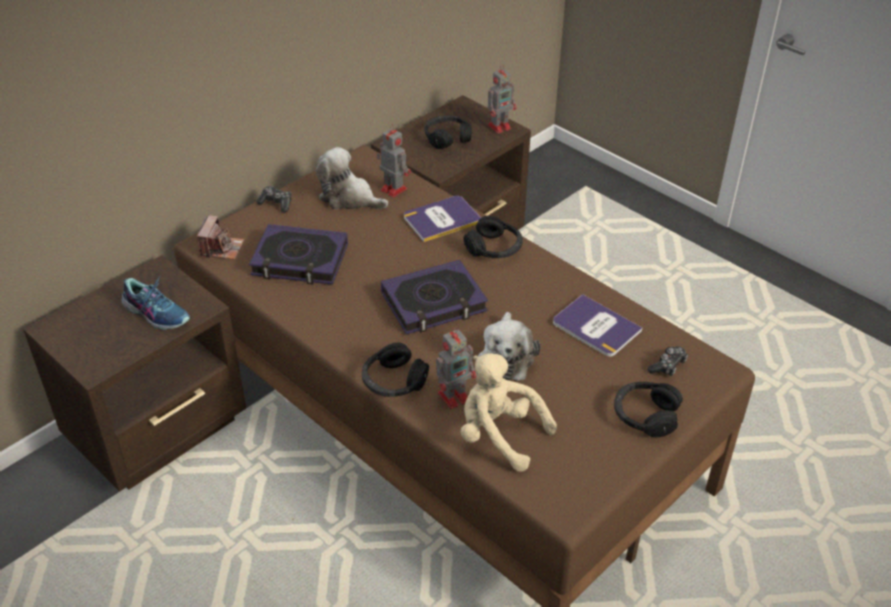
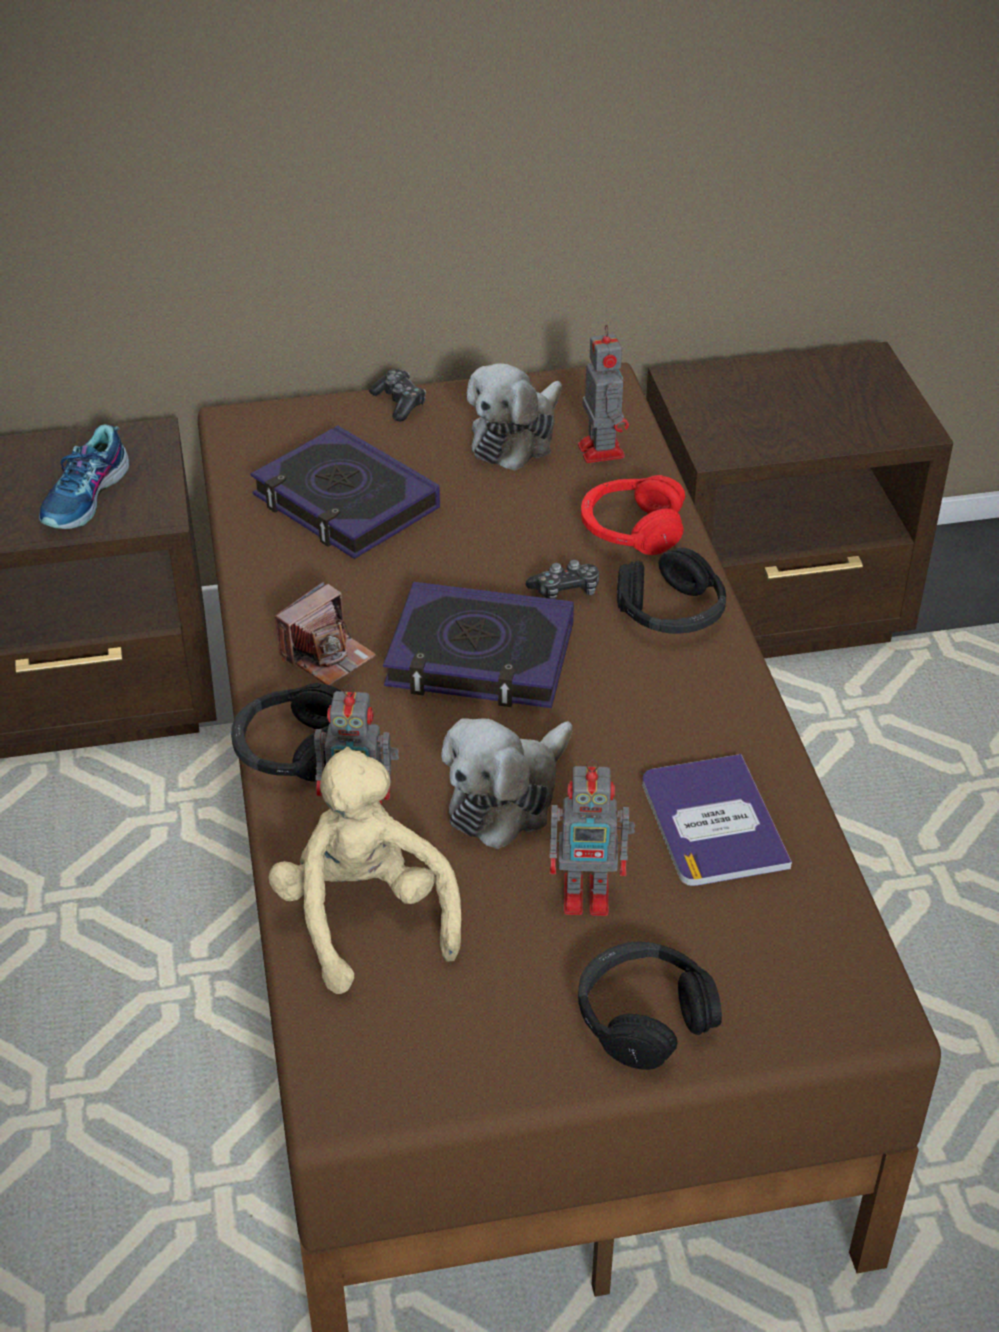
camera: 35 degrees right, 0 degrees up
shoe [122,277,190,331] -> shoe turned 45 degrees clockwise [39,425,129,529]
camera [196,215,244,259] -> camera moved to [275,582,376,686]
plush toy [315,147,388,209] -> plush toy turned 120 degrees counterclockwise [467,363,562,471]
book [404,196,481,242] -> red headphones [581,475,685,555]
black headphones [425,115,472,149] -> none
toy robot [488,65,516,134] -> toy robot moved to [549,759,635,916]
game controller [647,346,688,376] -> game controller moved to [526,560,599,599]

